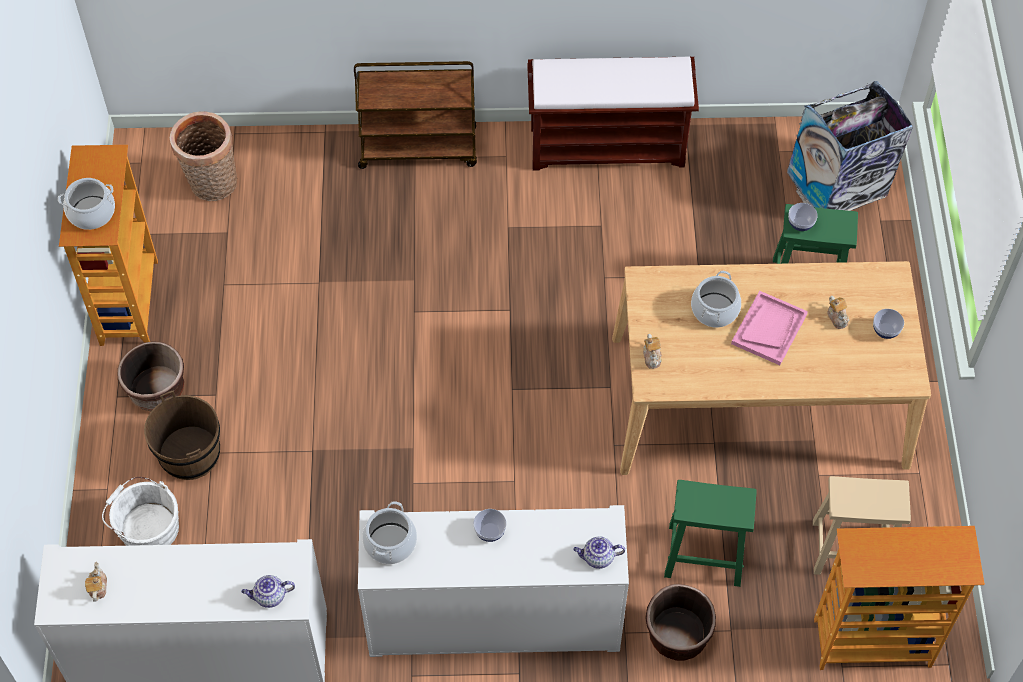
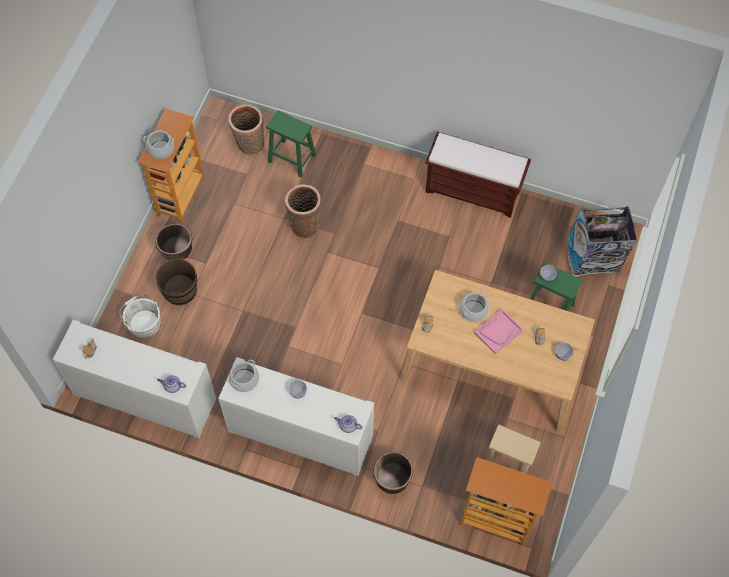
camera: 20 degrees right, 5 degrees up
brown cart [354,61,477,169] -> none
green stool [664,480,757,587] -> green stool moved to [266,110,316,178]
none -> basket [285,184,321,238]

